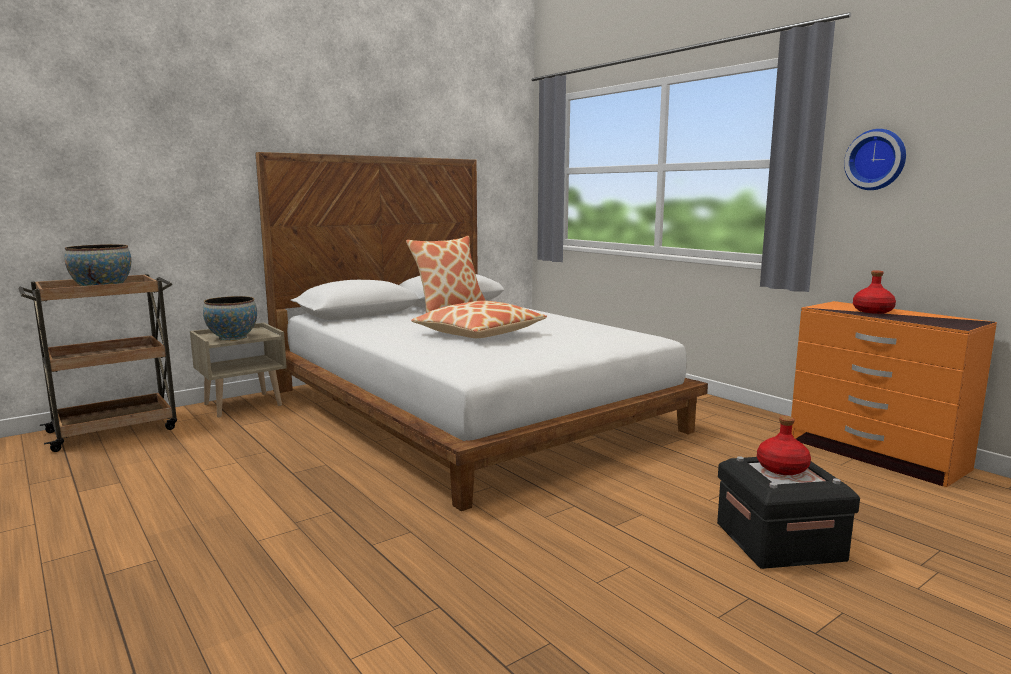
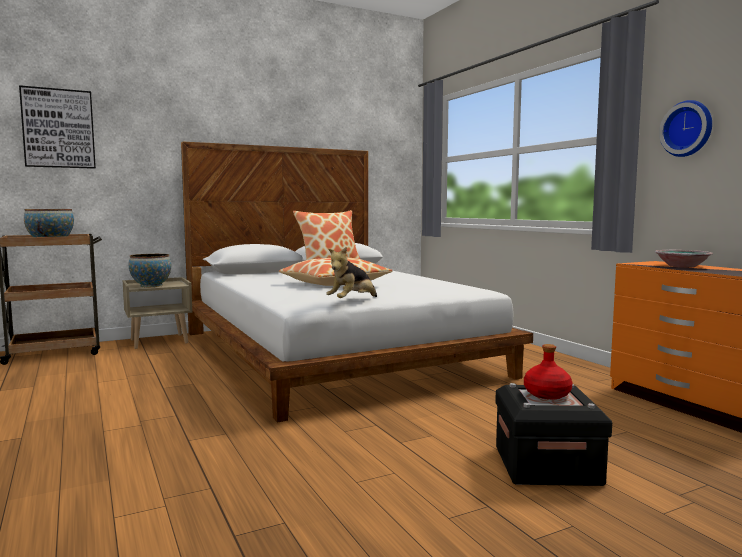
camera: 10 degrees right, 5 degrees down
red bottle [853,270,896,314] -> bowl [655,250,713,268]
none -> picture [19,85,96,169]
none -> plush toy [326,247,377,298]

